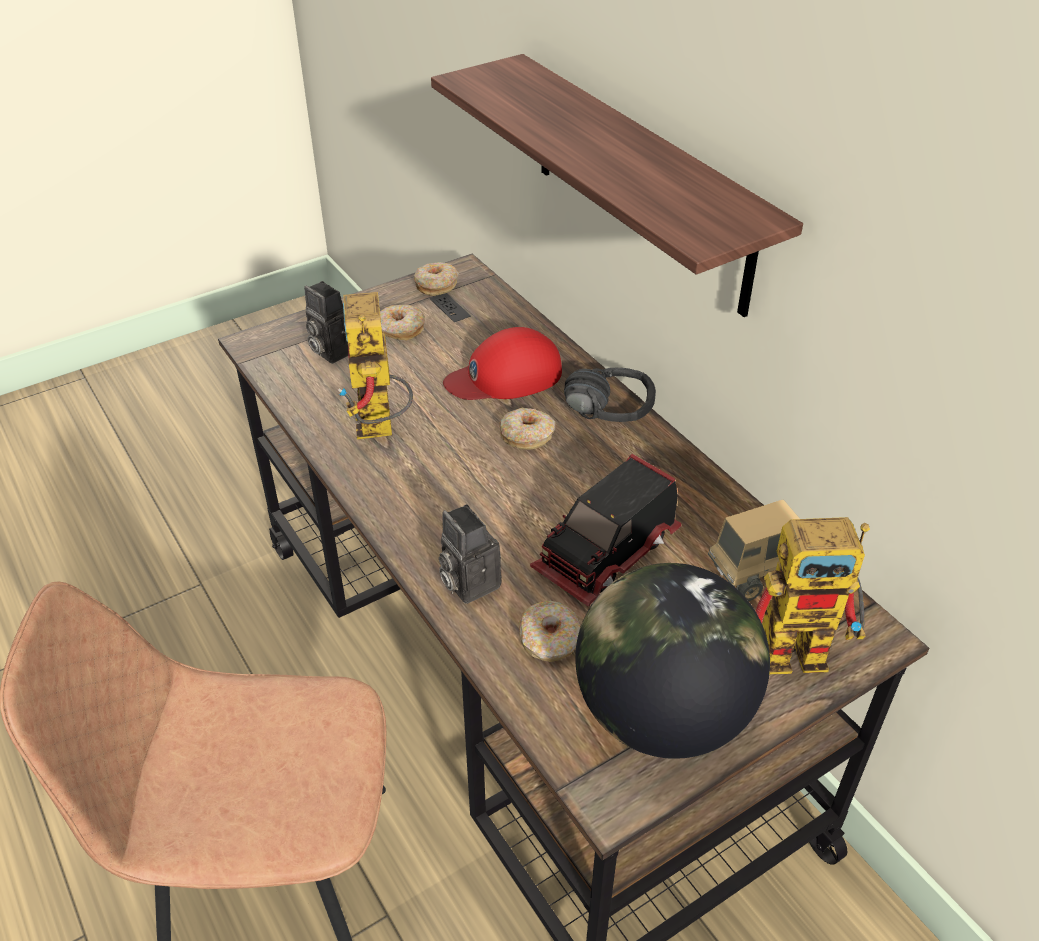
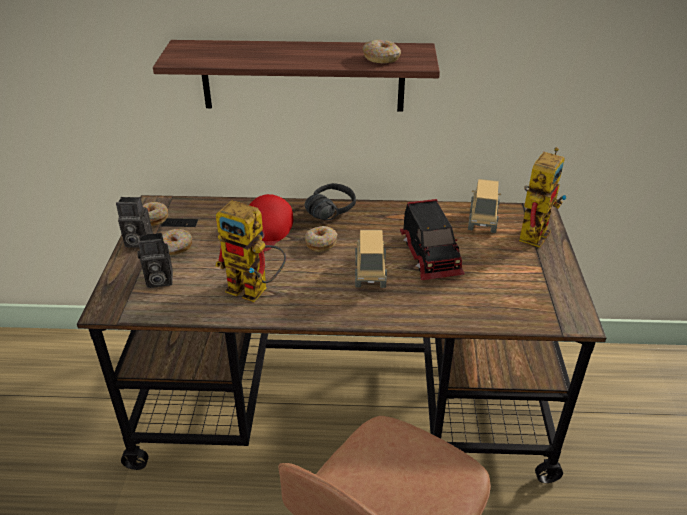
camera: 55 degrees left, 5 degrees down
camera [439,504,502,604] -> camera moved to [116,197,153,247]
donut [519,601,581,662] -> donut moved to [362,40,401,63]
globe [575,563,770,759] -> none
none -> toy truck [355,230,387,288]

